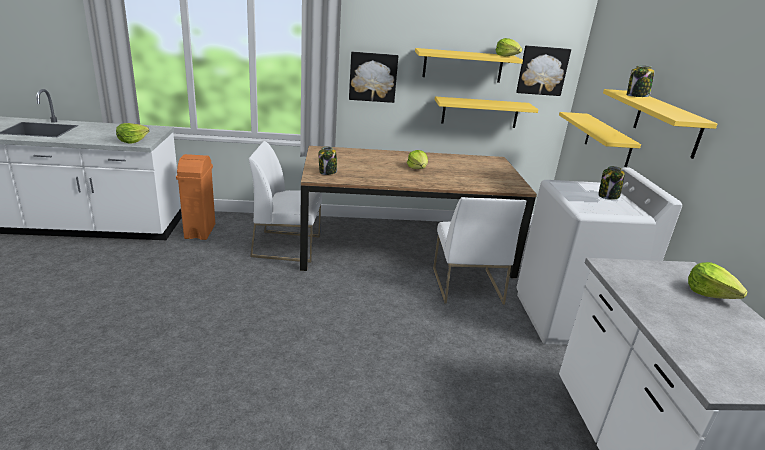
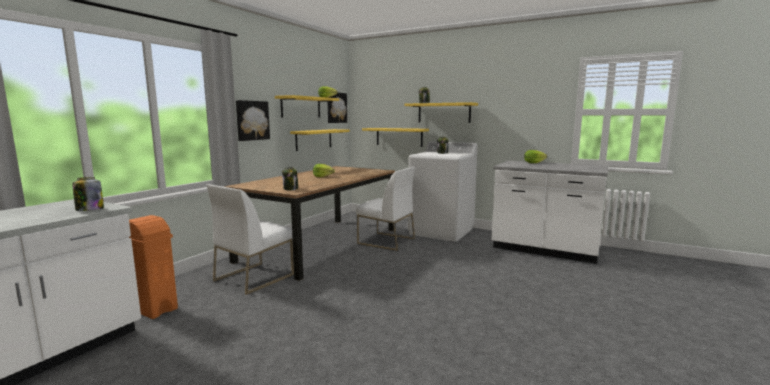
camera: 55 degrees left, 15 degrees down
lettuce [116,123,149,144] -> jar [72,177,104,211]

